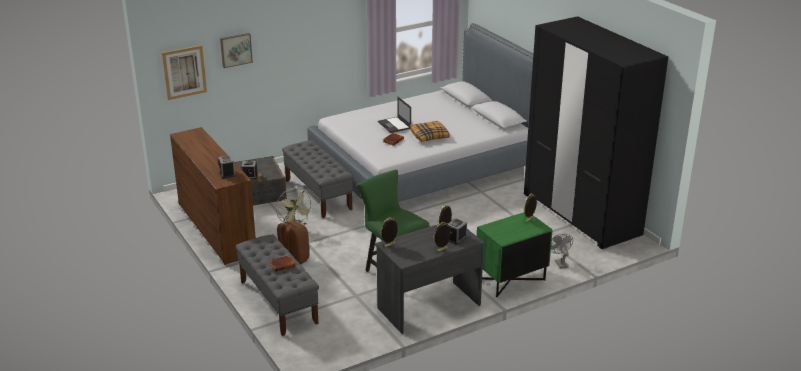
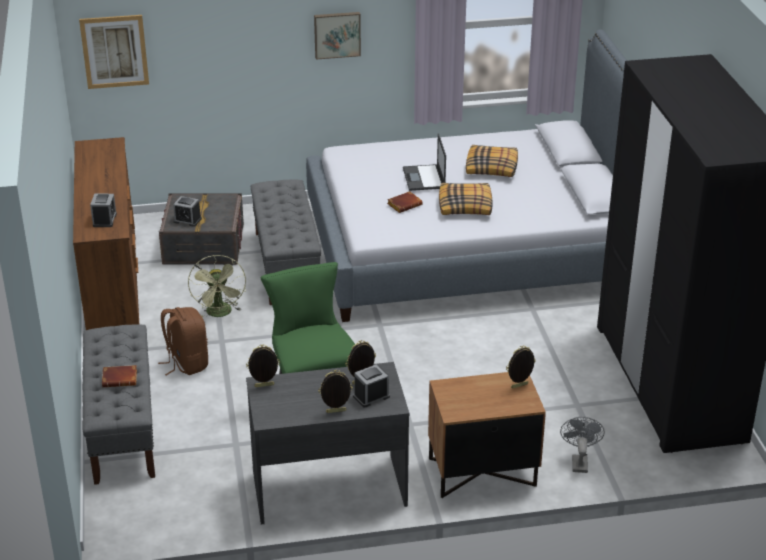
camera: 20 degrees right, 5 degrees up
picture [220,33,253,68] -> picture moved to [314,12,361,60]
green nightstand [477,212,552,297] -> brown nightstand [428,372,546,498]
none -> pillow [466,145,518,177]

